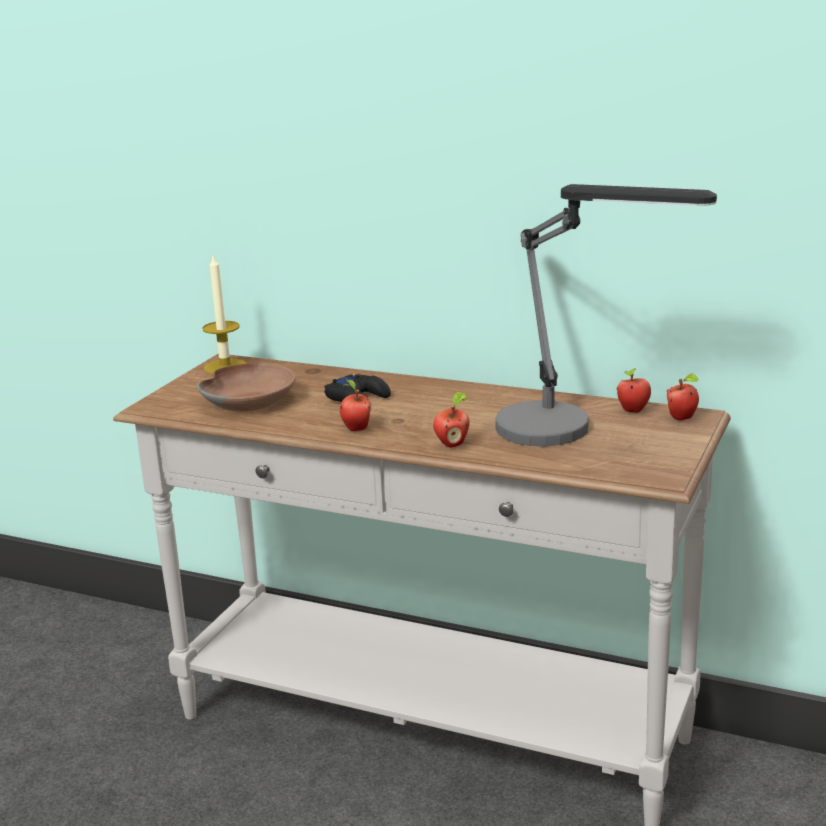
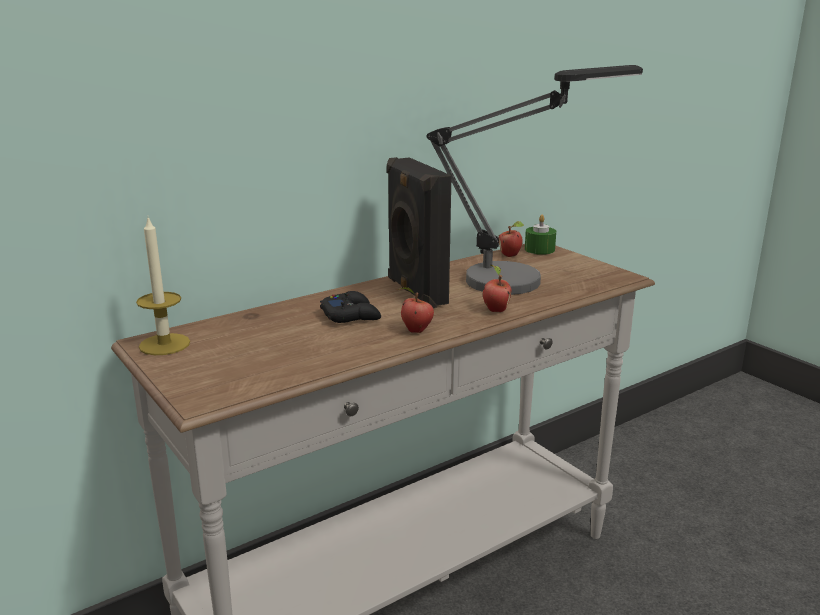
camera: 60 degrees left, 0 degrees up
brown bowl [197,363,295,411] -> none
apple [667,374,699,420] -> green candle [525,215,556,255]
none -> black speaker [387,157,452,308]

